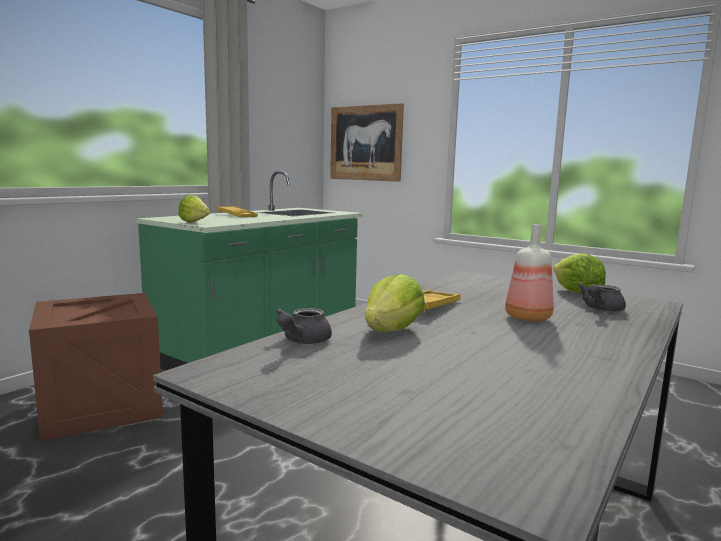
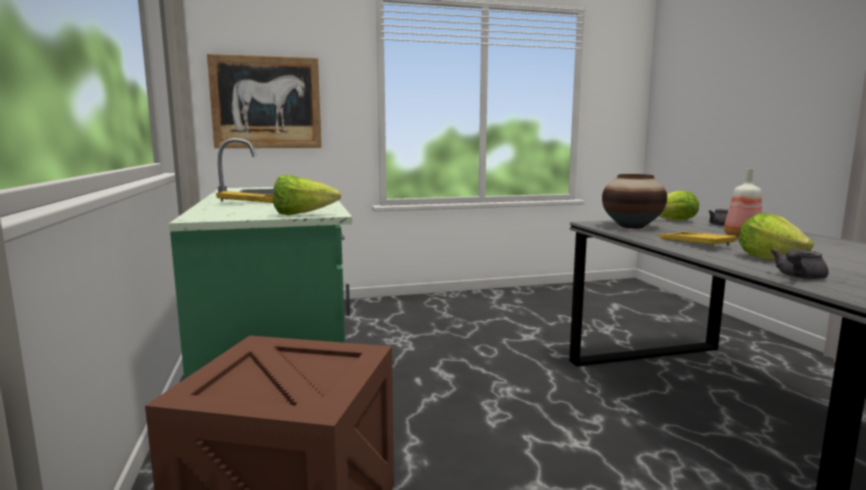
camera: 50 degrees left, 0 degrees up
grey teapot [275,308,332,344] -> grey teapot turned 75 degrees clockwise [771,249,829,280]
none -> vase [602,174,667,229]

